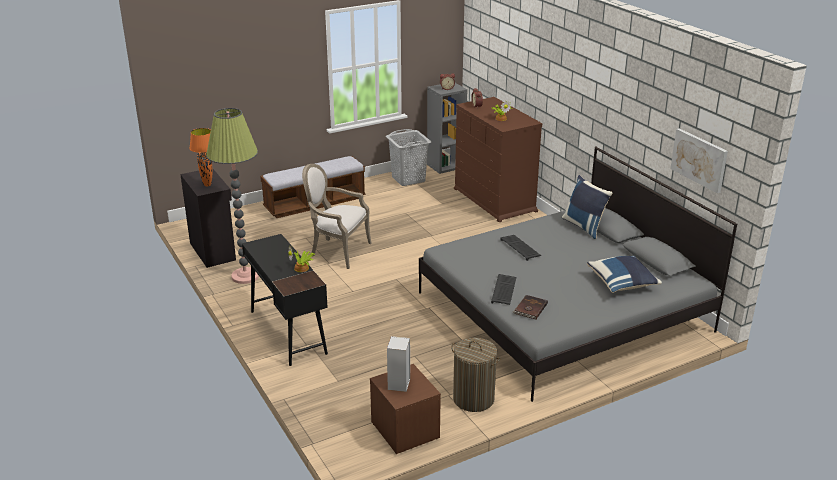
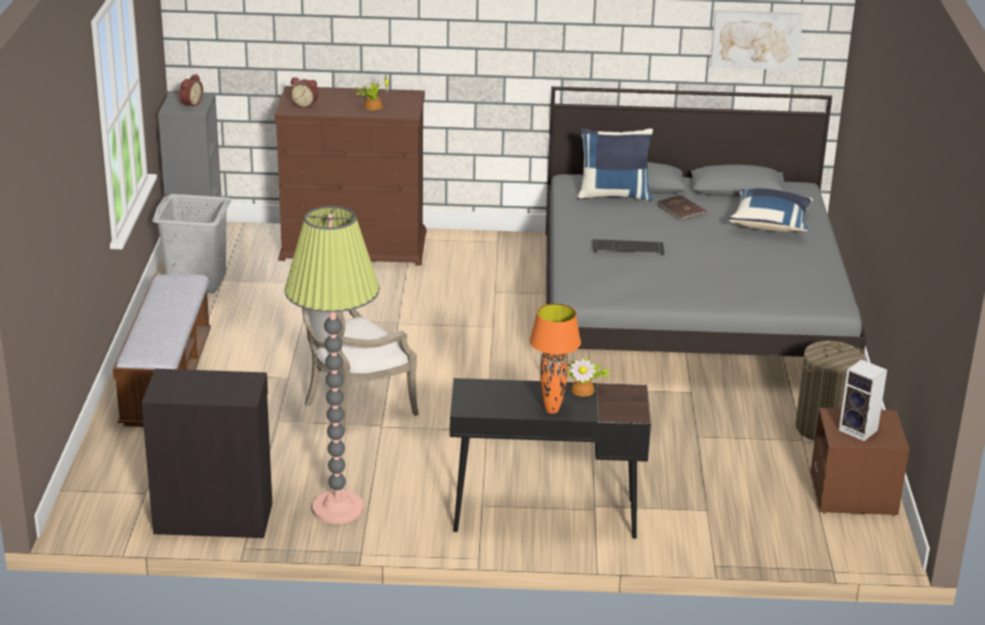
camera: 60 degrees left, 0 degrees up
orange table lamp [189,128,212,186] -> orange table lamp moved to [530,303,581,414]
keyboard [491,274,516,305] -> none
brown book [512,295,548,319] -> brown book moved to [657,195,706,221]

